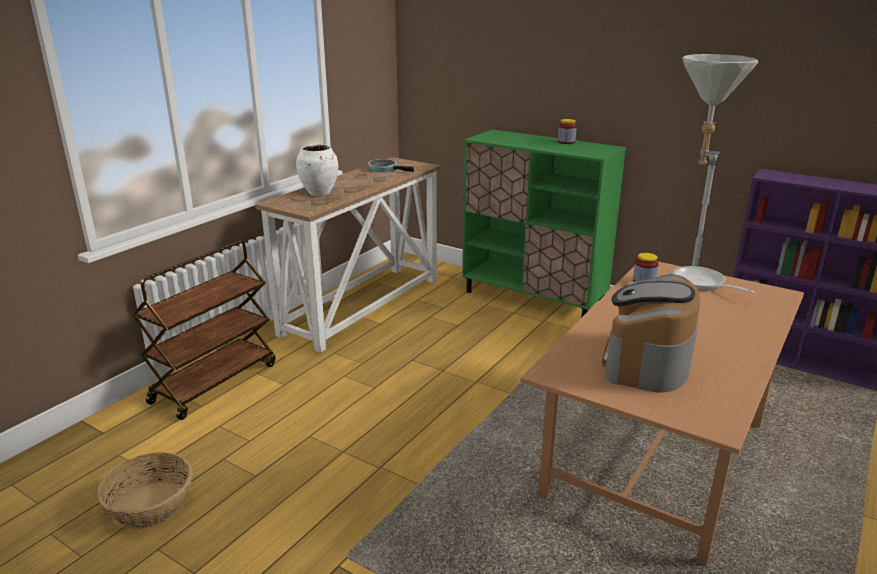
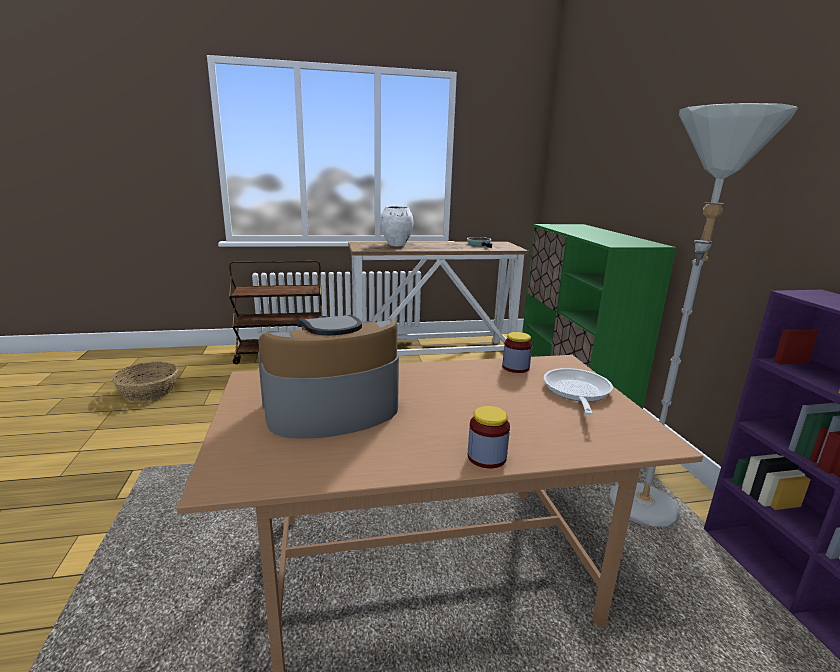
camera: 45 degrees right, 5 degrees down
jar [558,119,577,144] -> jar moved to [468,406,510,469]

